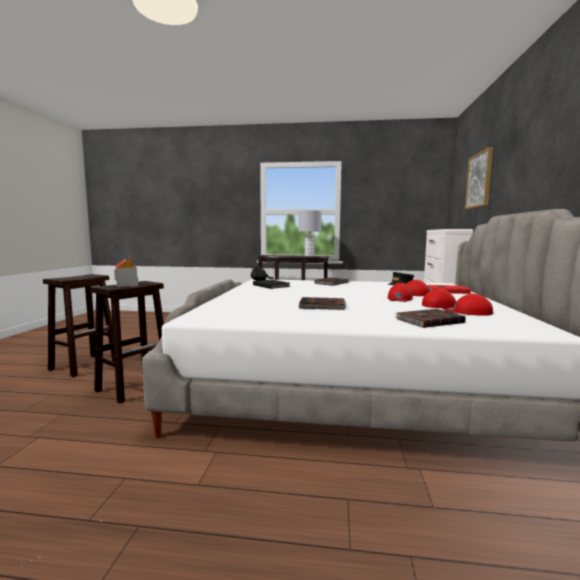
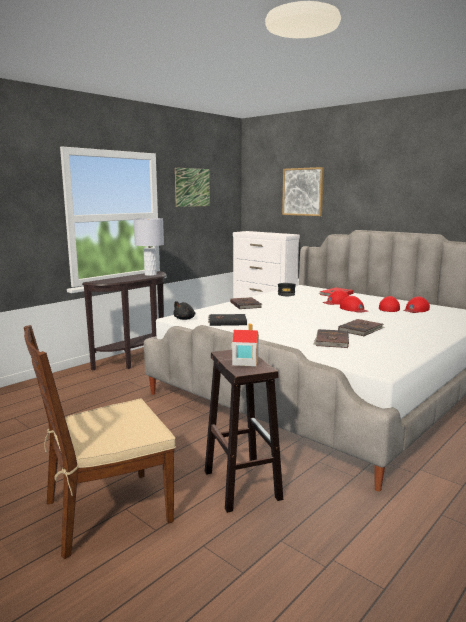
camera: 55 degrees left, 5 degrees up
brown stool [43,274,115,377] -> brown chair [24,325,176,559]
brown book [394,309,466,328] -> brown book moved to [314,329,349,348]
none -> picture [175,167,210,207]

